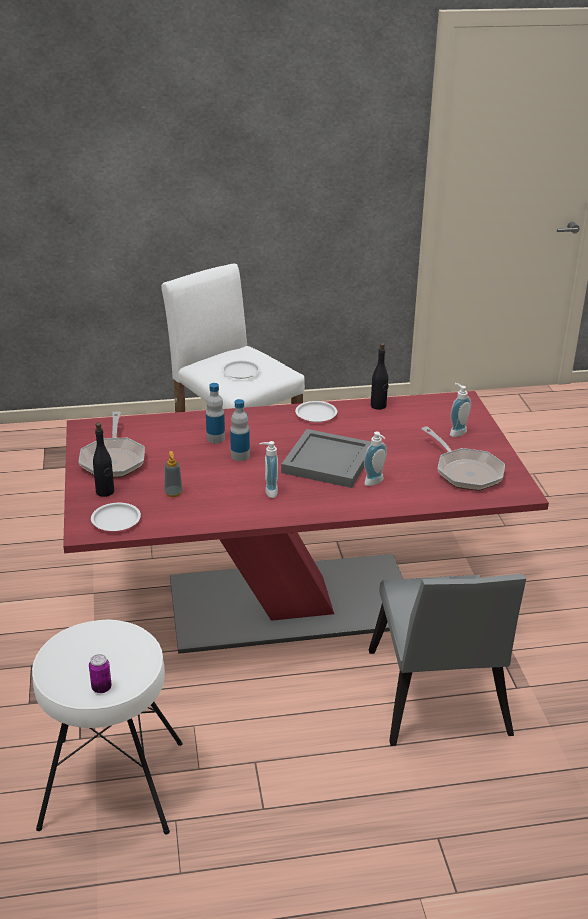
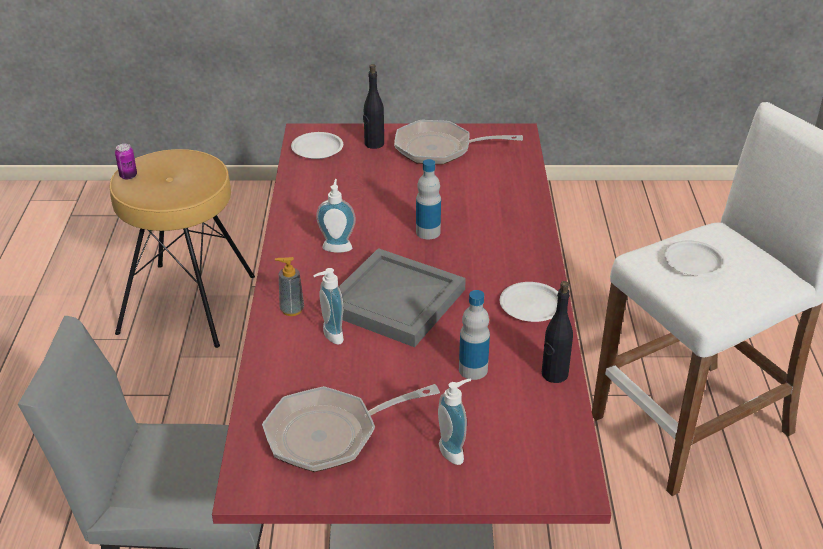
camera: 100 degrees right, 5 degrees up
white stool [32,619,183,834] -> brown stool [110,149,255,348]
soap dispenser [164,451,183,497] -> soap dispenser moved to [275,257,304,316]
bottle [206,383,225,443] -> bottle moved to [459,290,490,380]

